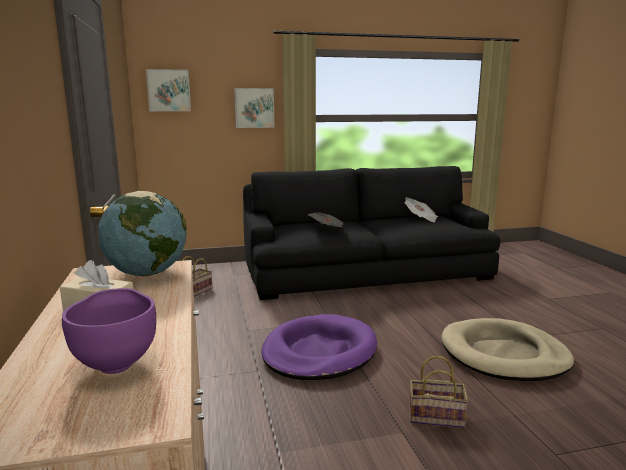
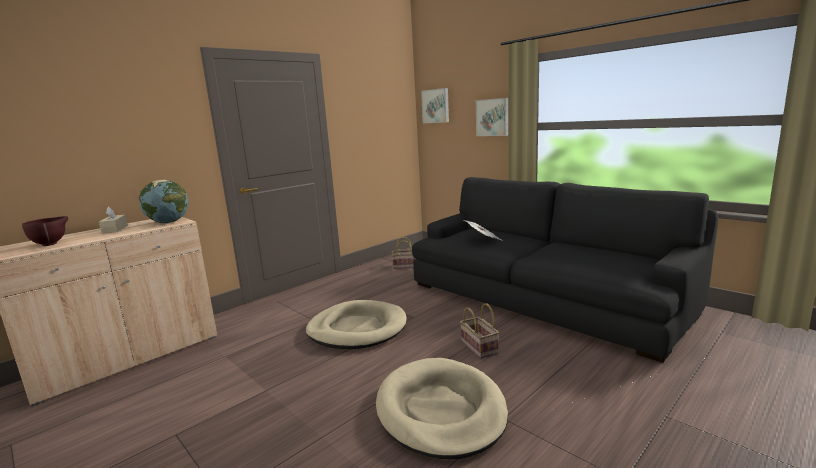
camera: 60 degrees right, 0 degrees up
purple bowl [62,288,156,374] -> brown bowl [22,216,68,246]
purple dog bed [261,314,377,380] -> beige dog bed [306,300,407,349]
newspaper [405,197,438,222] -> none
basket [409,356,468,428] -> basket moved to [460,303,499,358]

